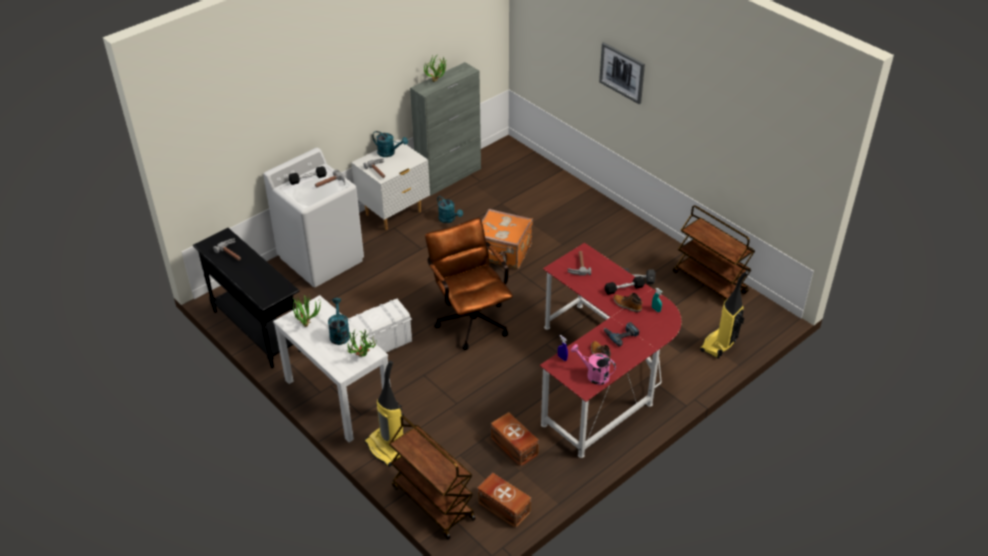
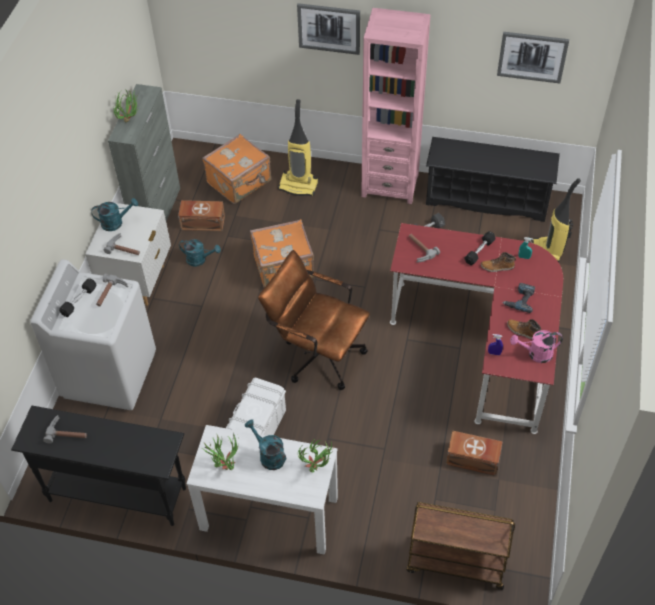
camera: 35 degrees left, 10 degrees up
vacuum cleaner [365,361,404,467] -> vacuum cleaner moved to [278,99,318,196]
brown storage box [477,473,531,528] -> brown storage box moved to [178,200,225,231]
brown cart [673,205,755,302] -> black shoe rack [426,137,560,222]
none -> orange suitcase [202,134,271,204]
none -> pink bookcase [361,8,431,204]
none -> picture [497,32,569,83]

